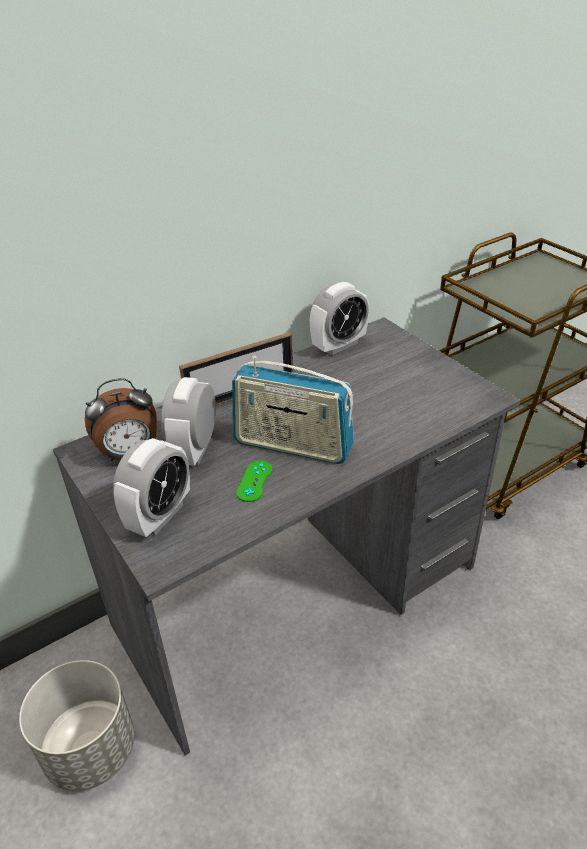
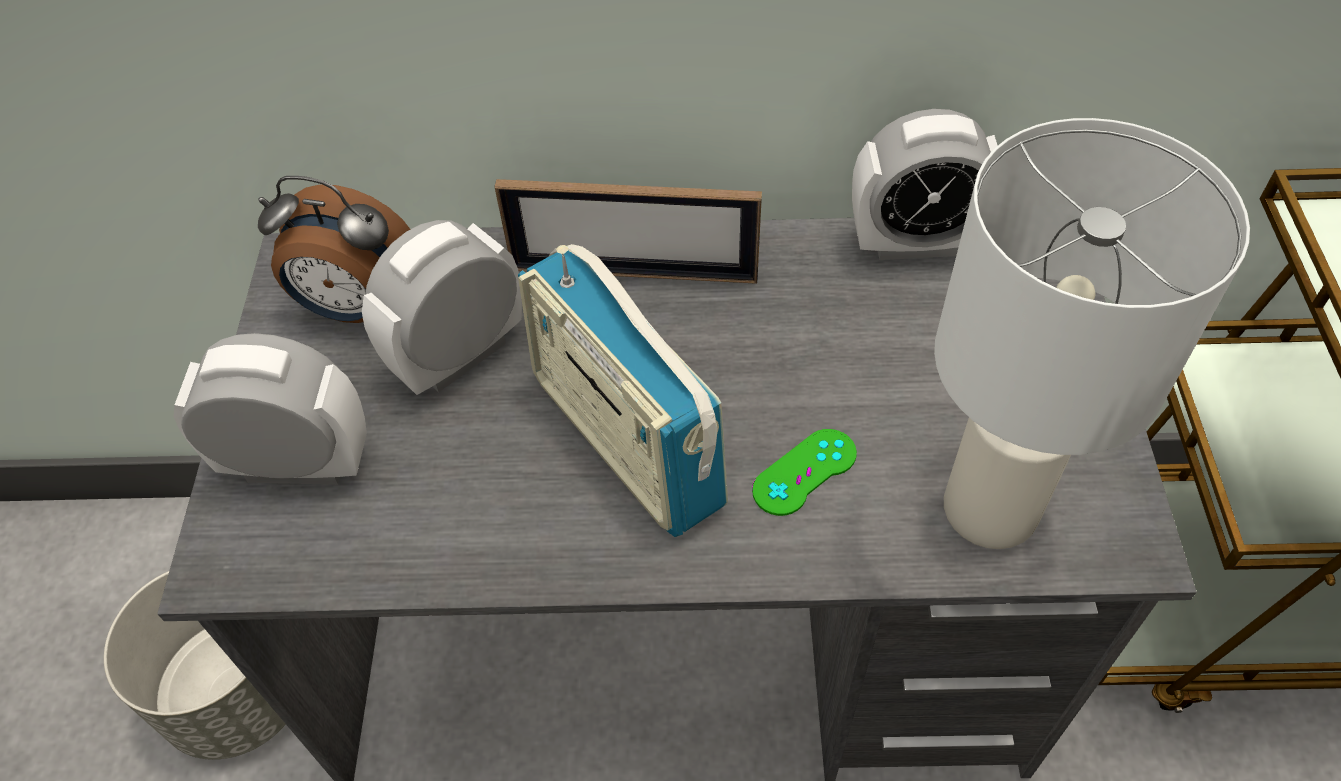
camera: 35 degrees right, 15 degrees up
alarm clock [113,438,190,537] -> alarm clock turned 150 degrees counterclockwise [173,333,367,485]
green game controller [236,461,272,502] -> green game controller moved to [752,429,857,516]
none -> white table lamp [934,118,1250,549]

